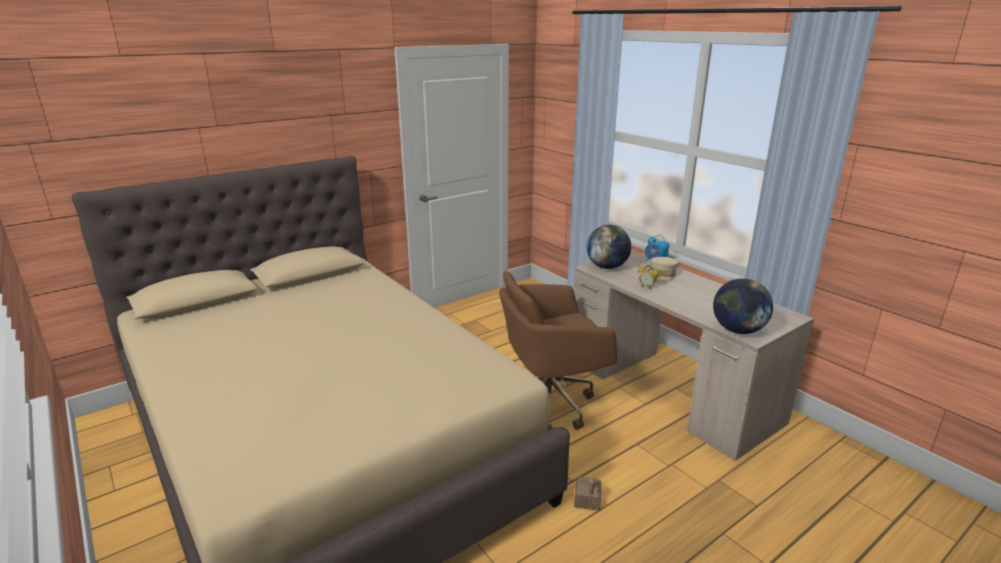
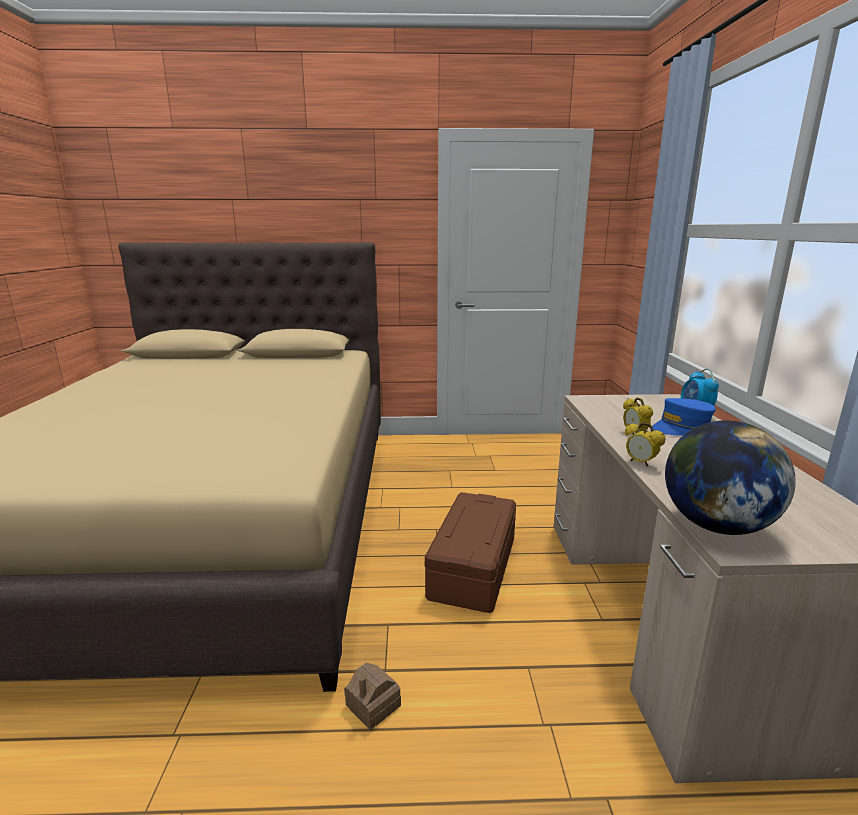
camera: 35 degrees right, 5 degrees down
brown office chair [499,271,617,430] -> brown storage box [425,492,516,613]
globe [587,225,631,269] -> none
beige cap [650,257,678,283] -> blue cap [652,398,716,436]
none -> alarm clock [625,422,665,467]

